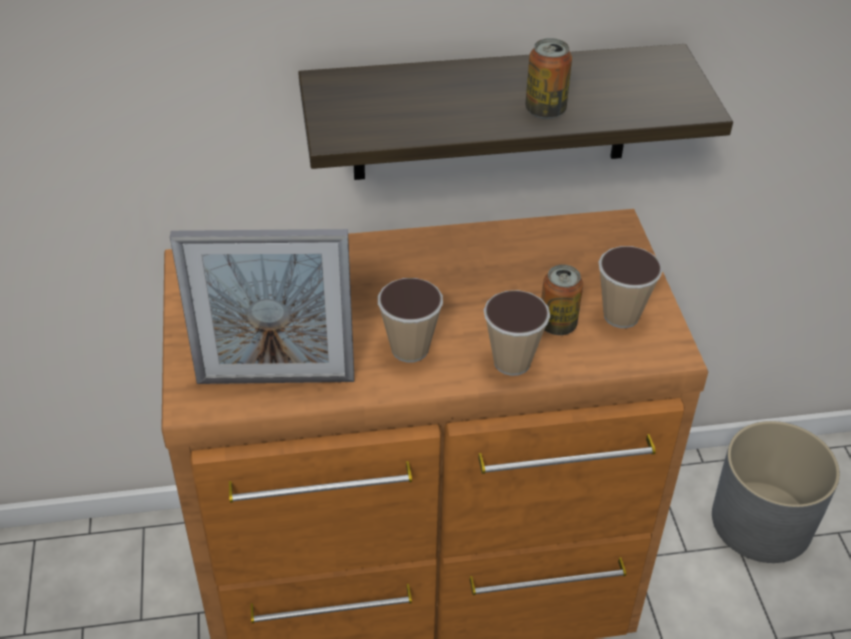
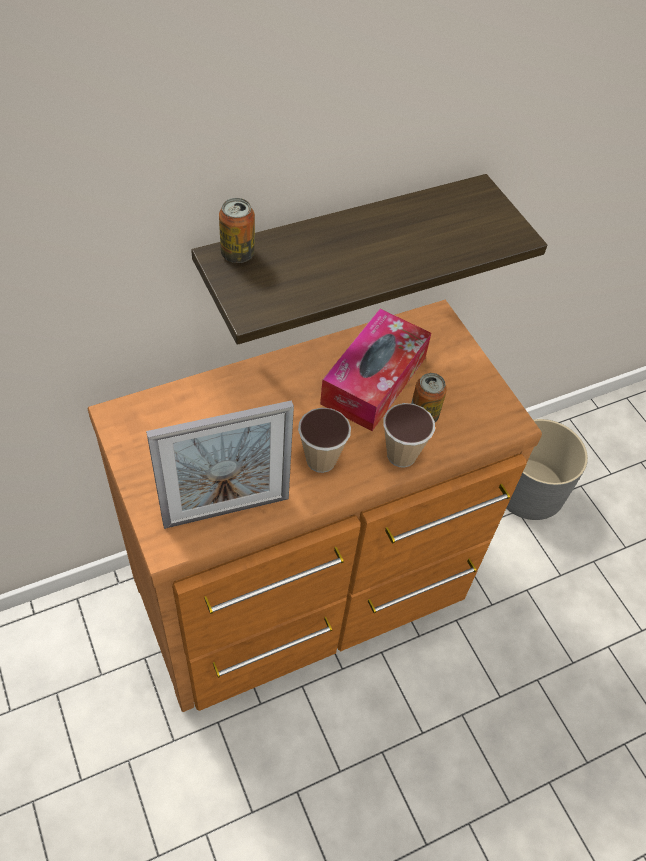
camera: 20 degrees left, 10 degrees up
can [525,38,572,119] -> can moved to [219,198,255,263]
cup [598,246,663,328] -> none
none -> tissue box [320,309,431,431]

